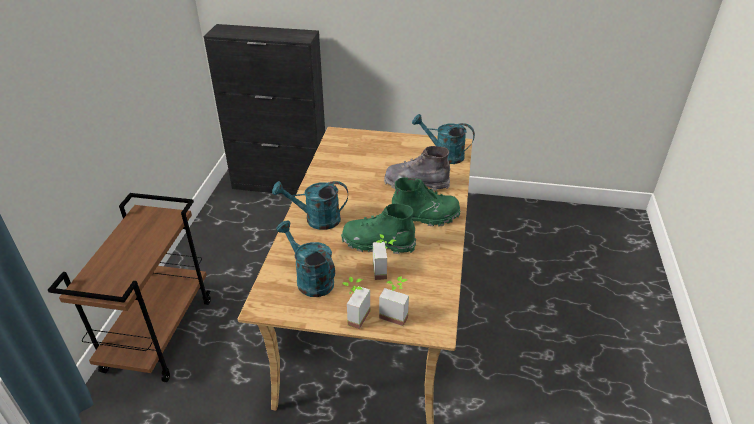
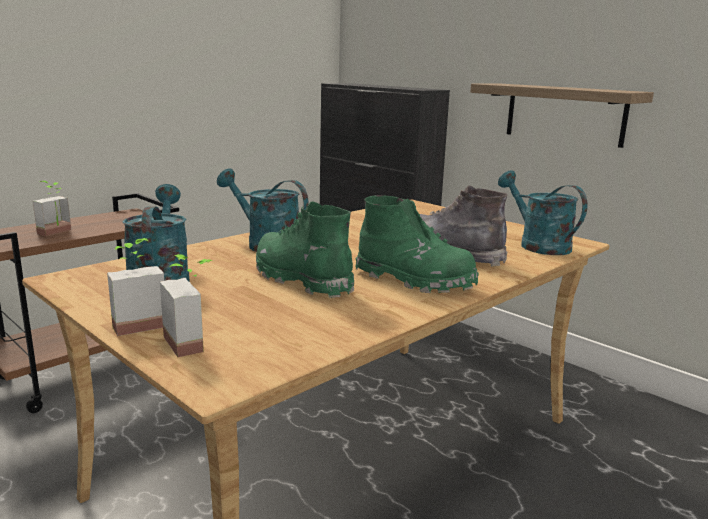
camera: 35 degrees right, 20 degrees down
potted plant [373,234,396,280] -> potted plant moved to [33,181,71,236]
none -> shelf [470,83,654,148]

